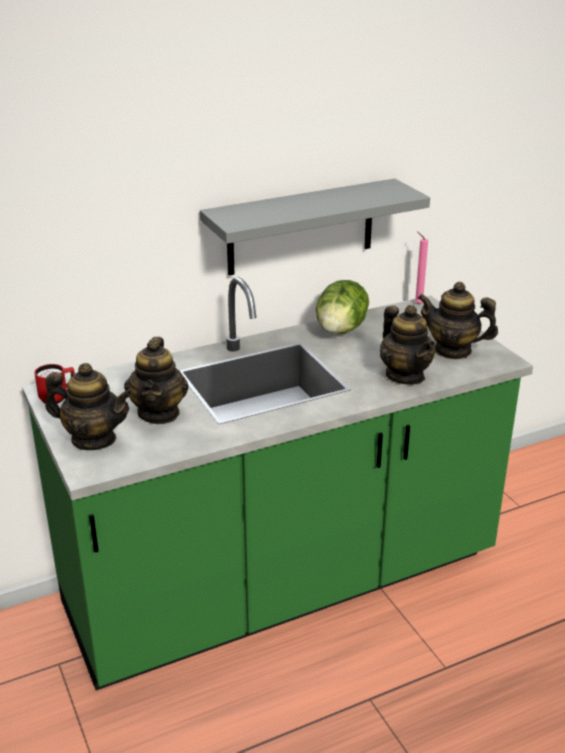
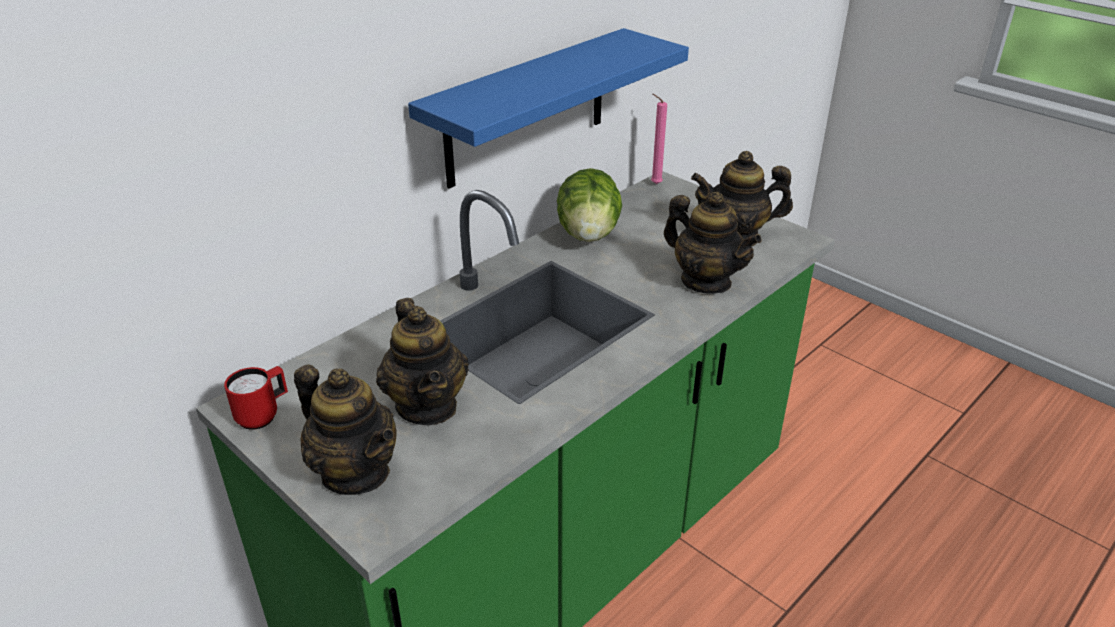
camera: 20 degrees left, 5 degrees up
teapot [45,363,133,450] -> teapot turned 45 degrees clockwise [294,365,396,495]
grey shelf [200,178,430,275] -> blue shelf [408,28,689,189]

